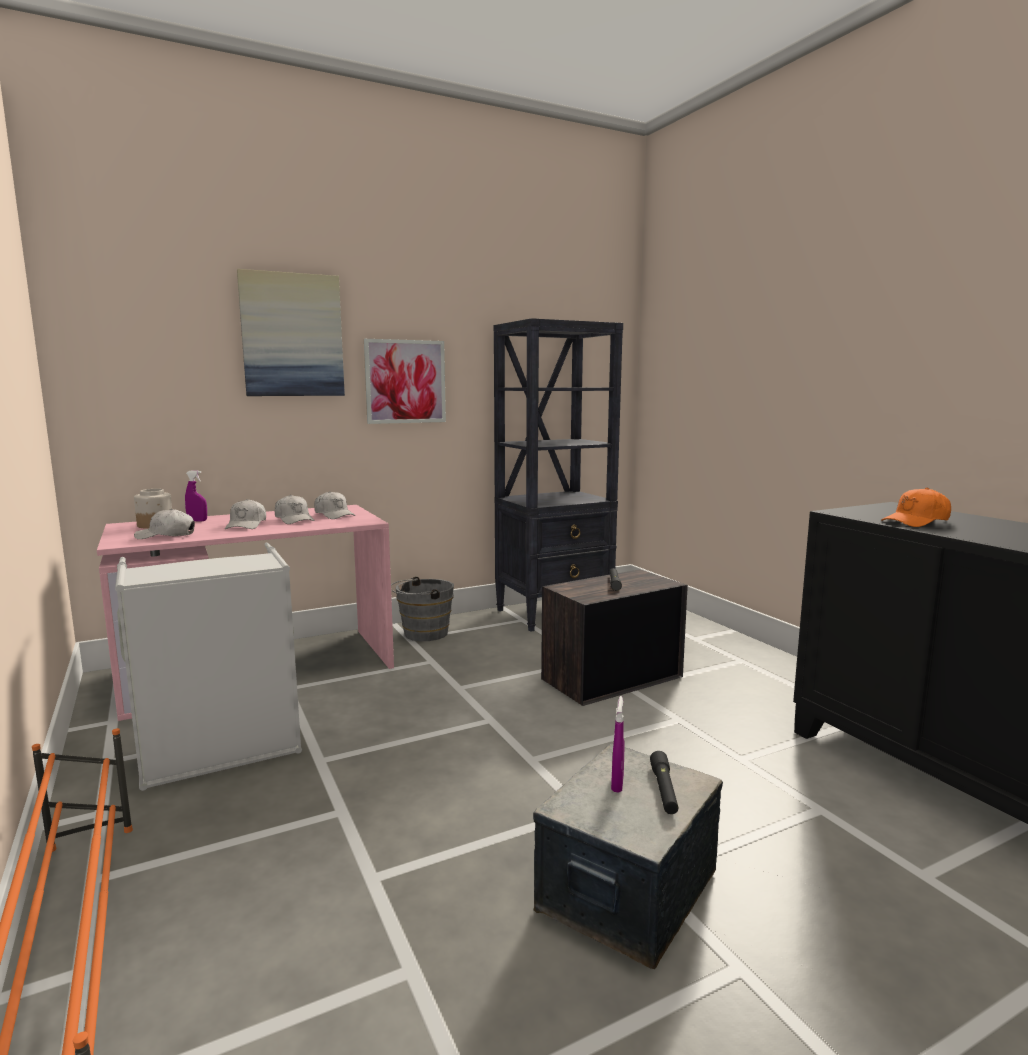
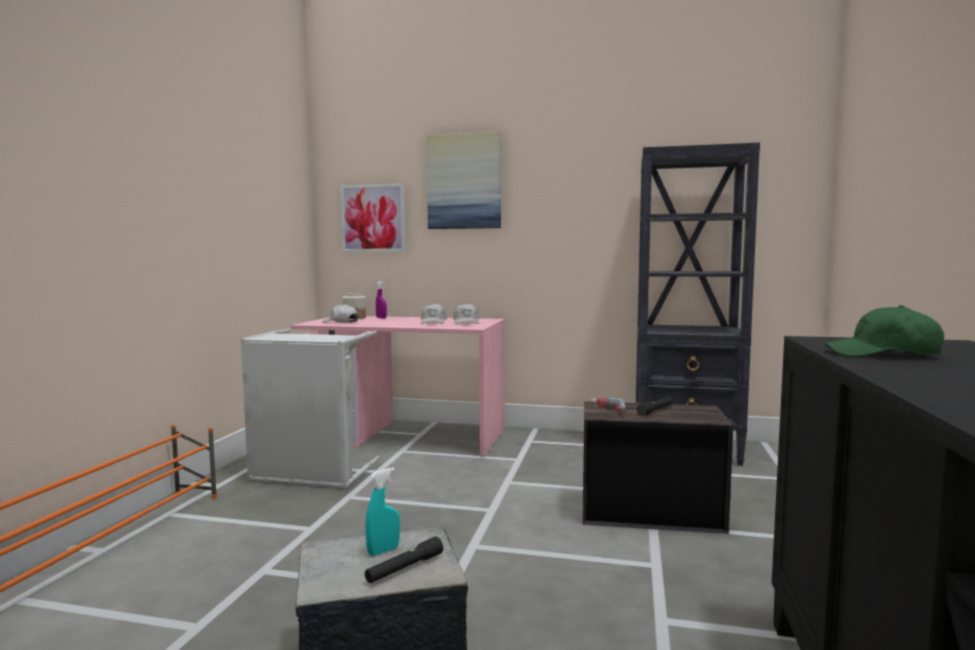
camera: 40 degrees right, 5 degrees down
white cap [225,499,266,529] -> none
picture [364,339,446,424] -> picture moved to [340,183,406,252]
grey bucket [391,576,454,641] -> none
purple spray bottle [611,696,624,793] -> turquoise spray bottle [366,467,400,556]
orange cap [881,487,951,527] -> green cap [825,305,944,357]
none -> power drill [590,397,626,414]

